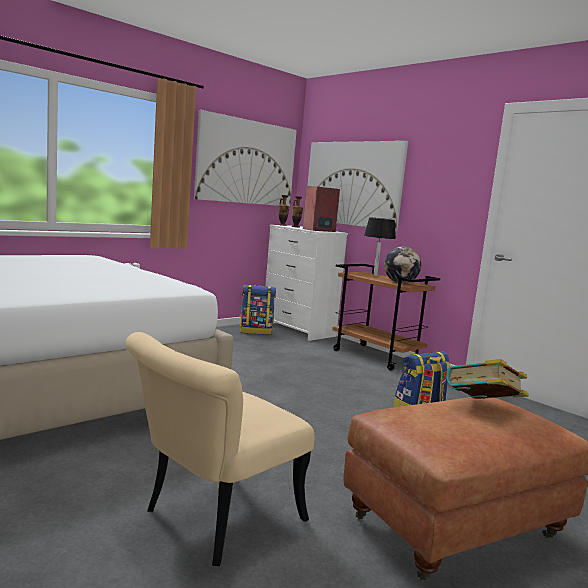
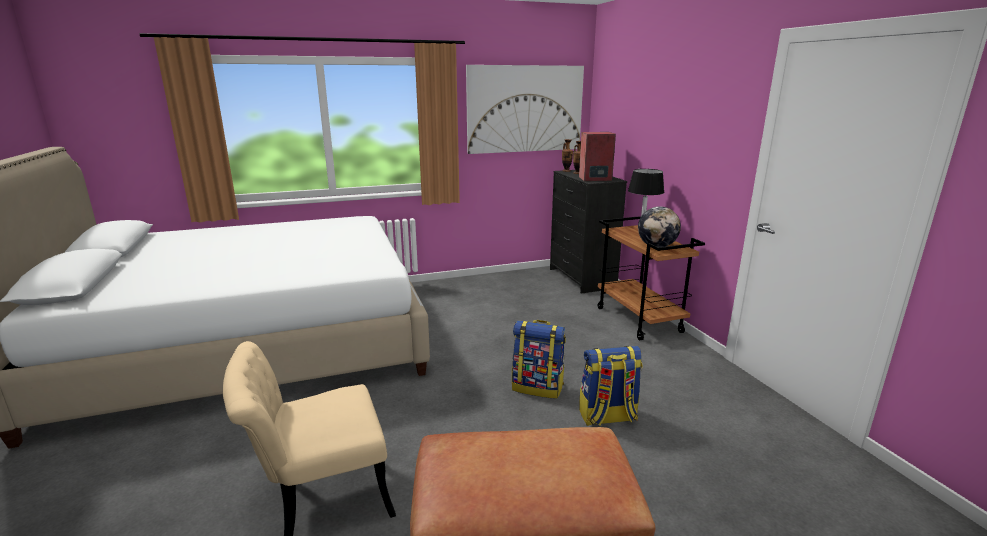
camera: 25 degrees right, 10 degrees up
backpack [240,285,276,335] -> backpack moved to [512,320,566,399]
white dresser [265,225,348,341] -> black dresser [550,170,627,294]
picture [307,141,408,231] -> none
book [446,359,529,399] -> none

